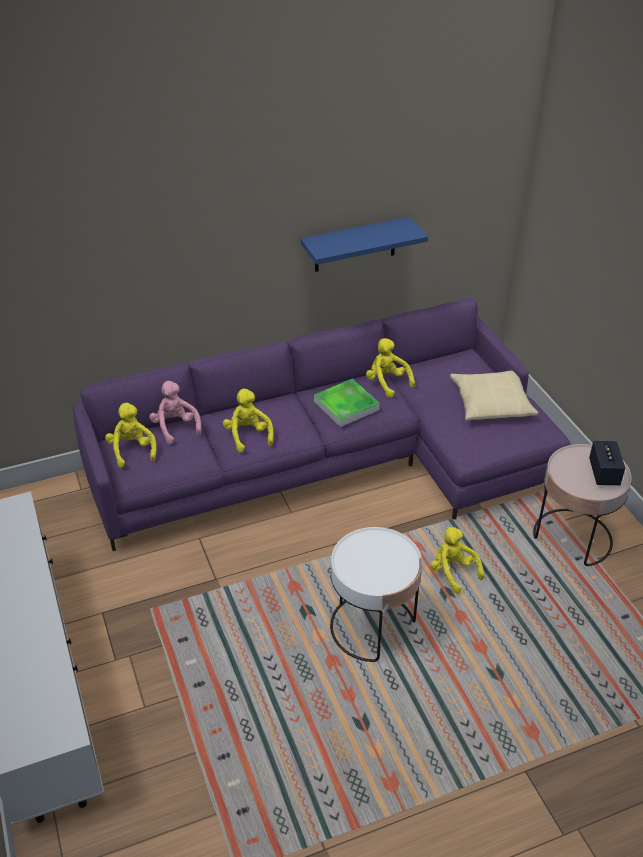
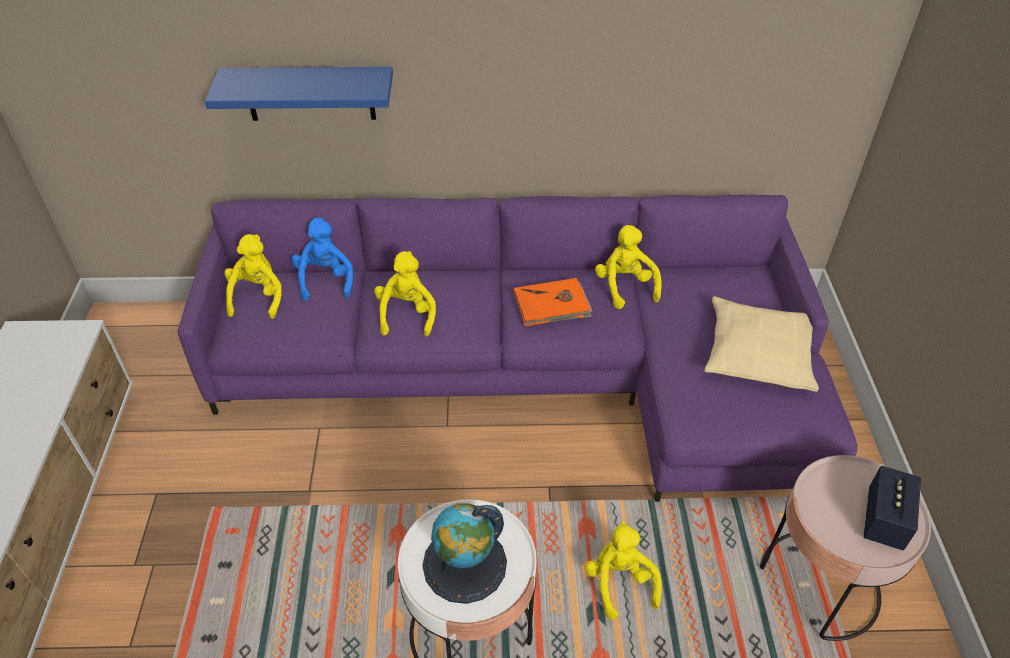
camera: 20 degrees right, 5 degrees up
pink plush toy [149,381,201,444] -> blue plush toy [291,218,353,301]
blue shelf [300,217,428,272] -> blue shelf moved to [205,67,393,121]
tray [314,379,379,427] -> orange book [514,278,593,327]
none -> globe [422,503,507,604]

